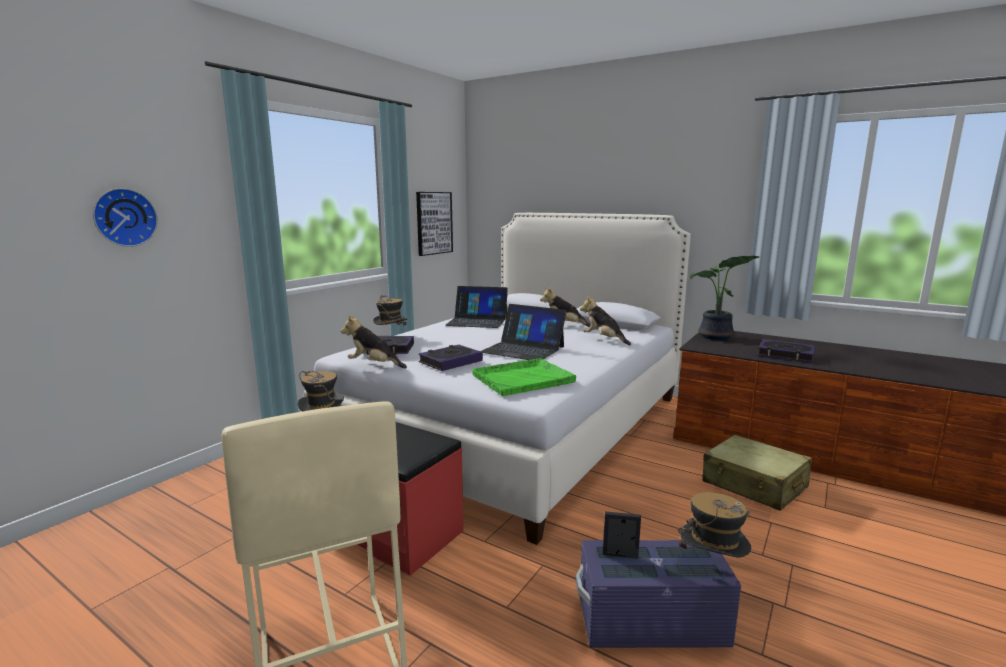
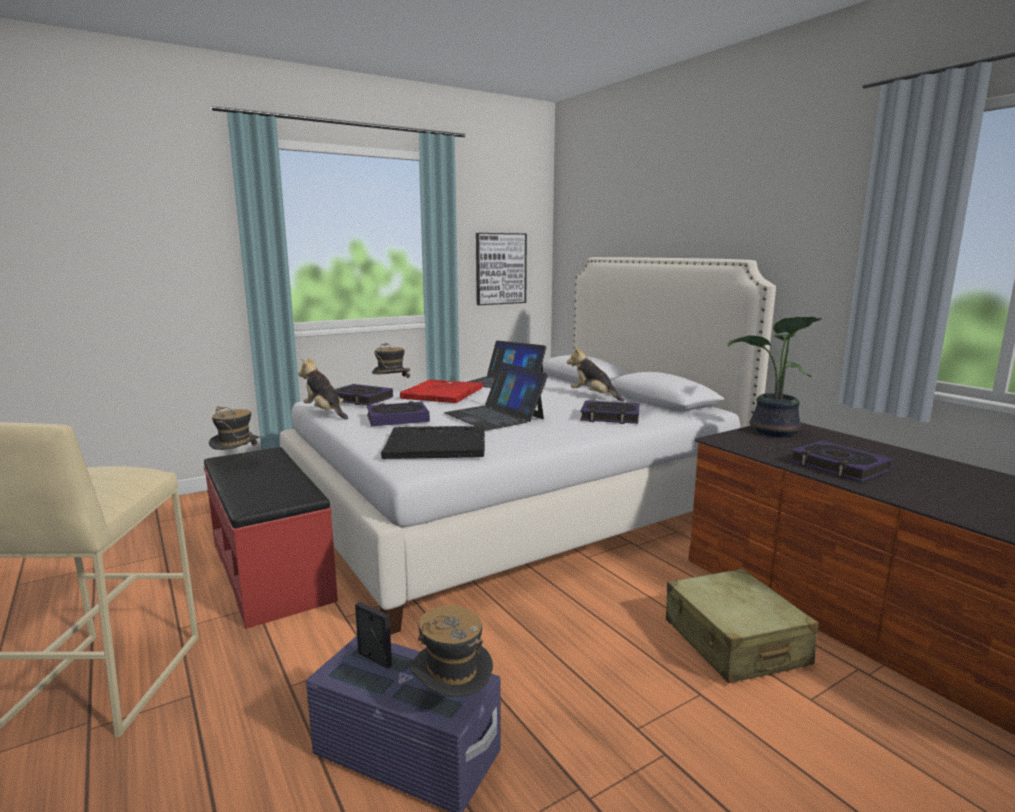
camera: 25 degrees right, 0 degrees up
wall clock [93,188,158,247] -> none
green tray [472,358,576,396] -> black tray [381,426,485,459]
plush toy [580,296,631,345] -> book [580,400,640,424]
none -> red tray [400,379,483,403]

